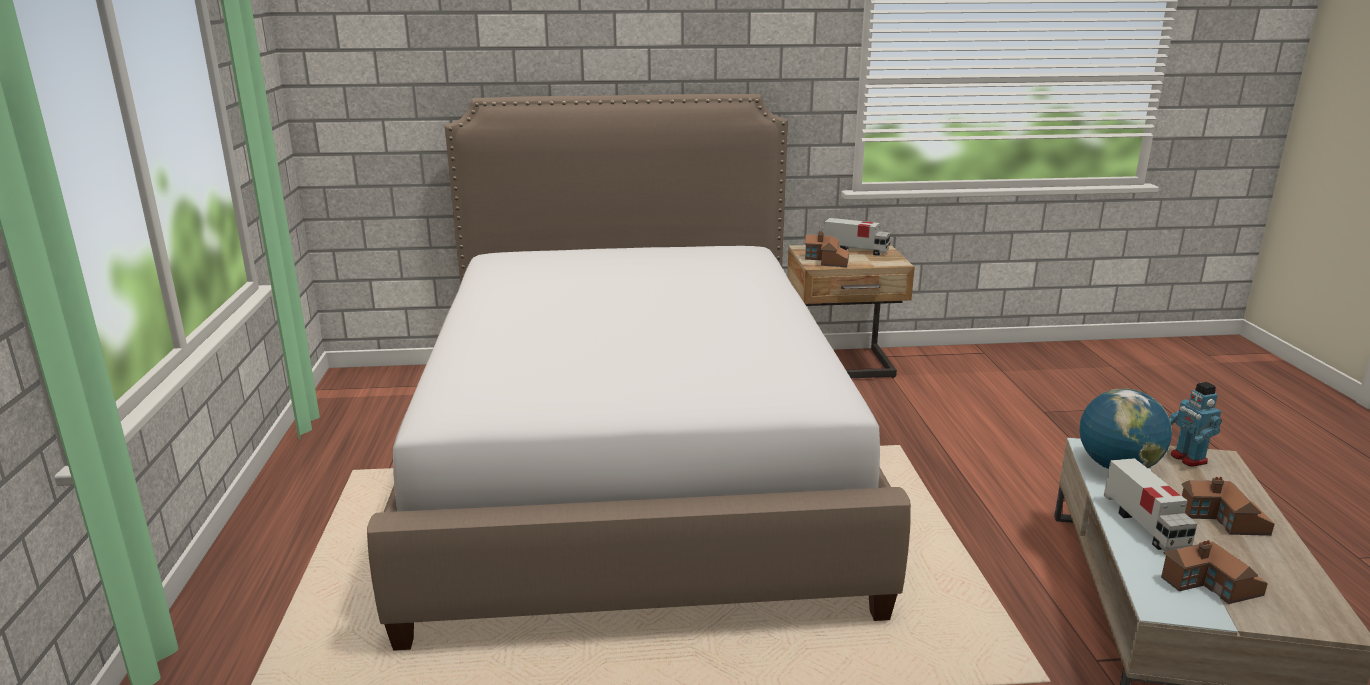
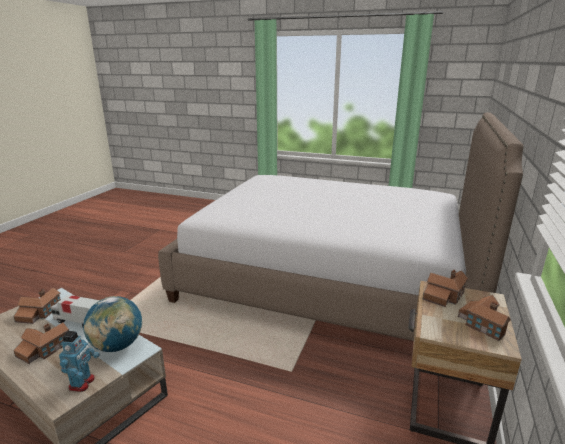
camera: 115 degrees right, 0 degrees up
toy truck [824,218,890,256] -> toy house [458,295,511,341]
toy robot [1169,382,1222,467] -> toy robot turned 90 degrees clockwise [59,331,100,392]

